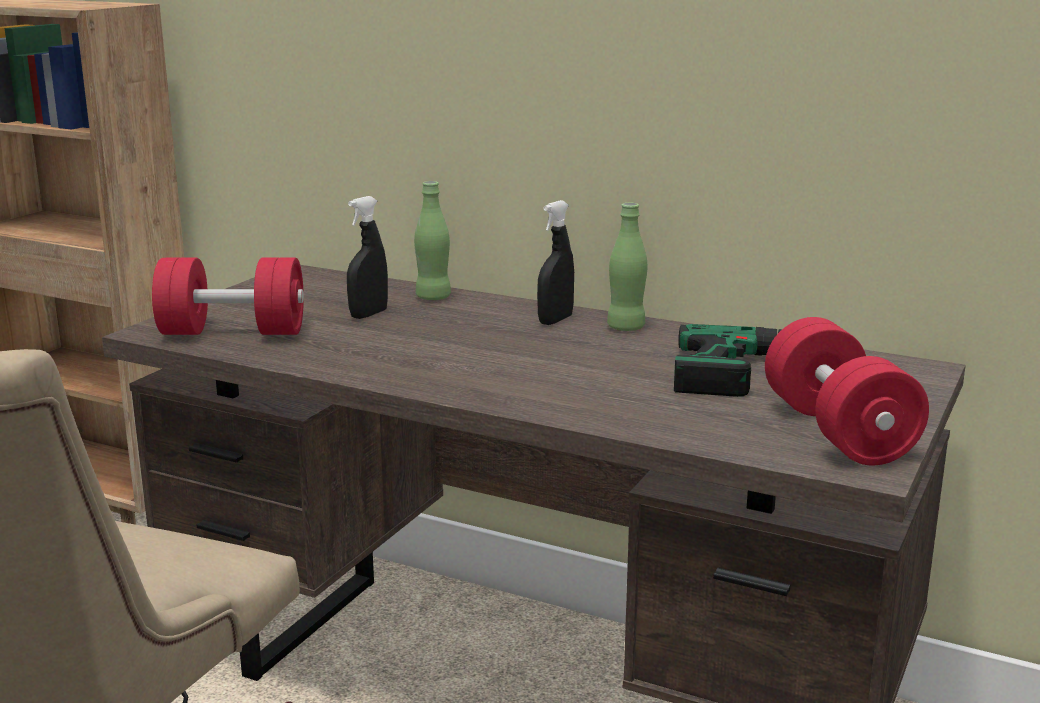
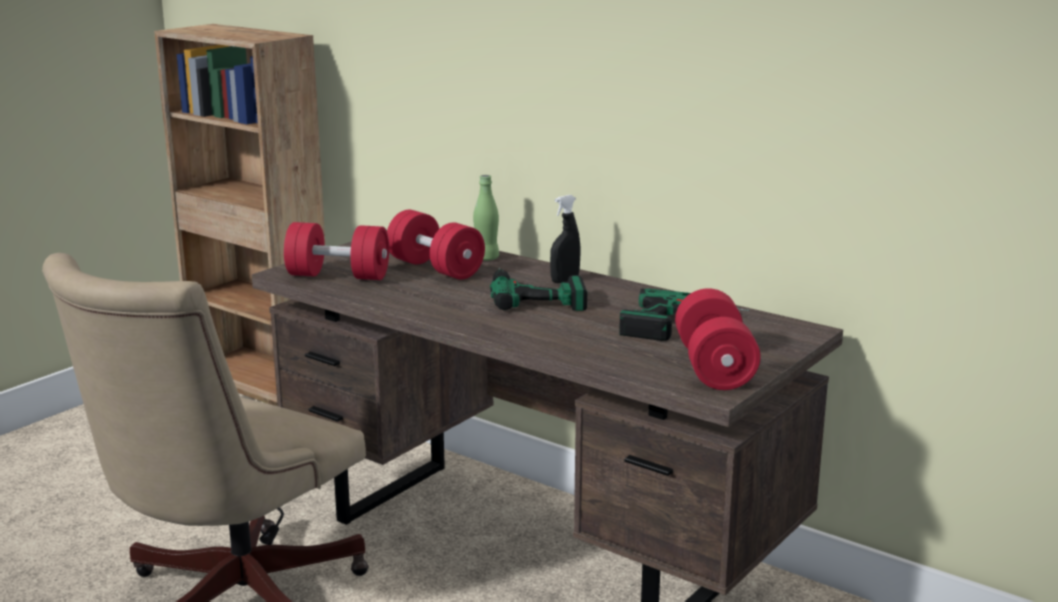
camera: 10 degrees right, 0 degrees up
black spray bottle [347,196,388,319] -> red dumbbell [387,210,485,280]
green bottle [607,203,647,331] -> none
none -> power drill [490,268,588,311]

